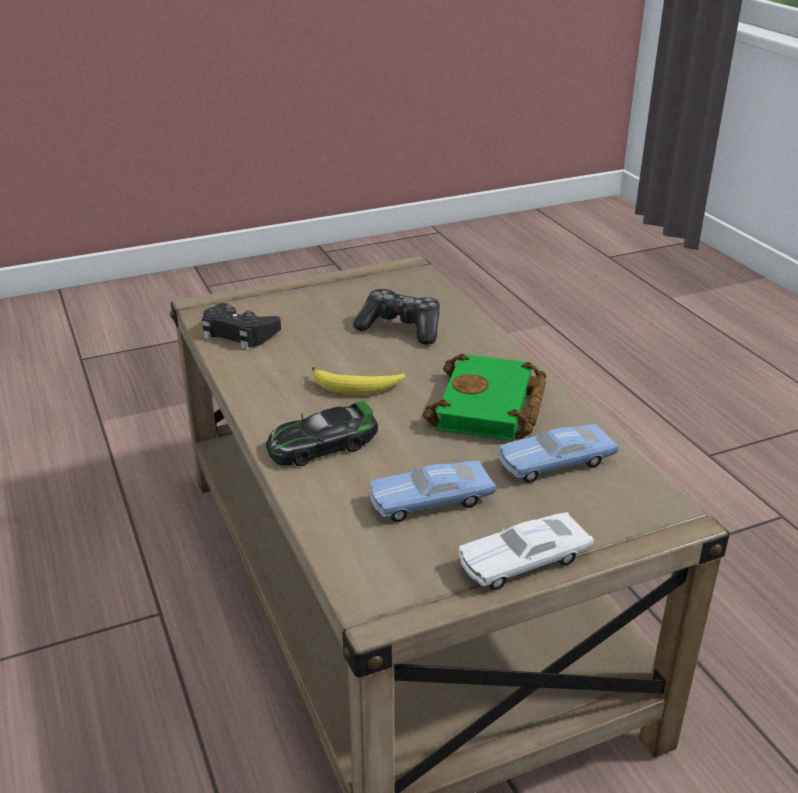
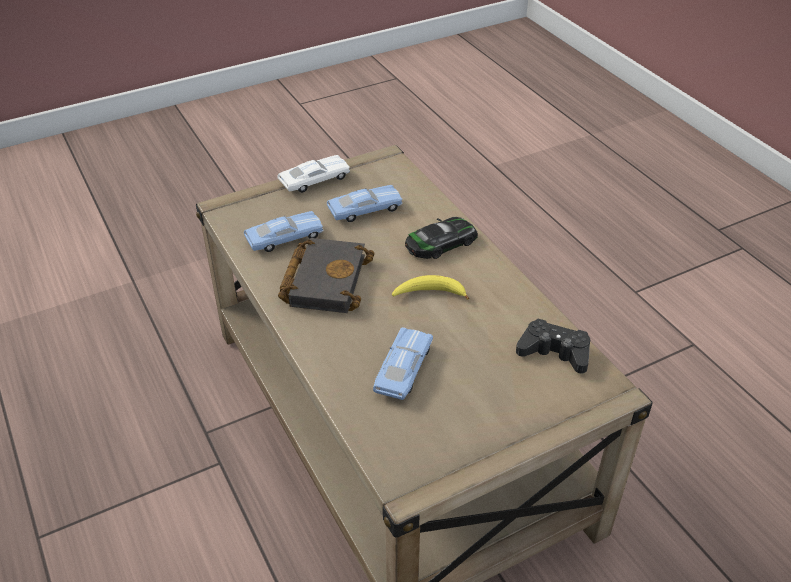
camera: 175 degrees right, 10 degrees up
game controller [353,289,440,345] -> blue toy car [373,327,433,400]
green book [423,354,546,441] -> black book [278,238,375,313]

